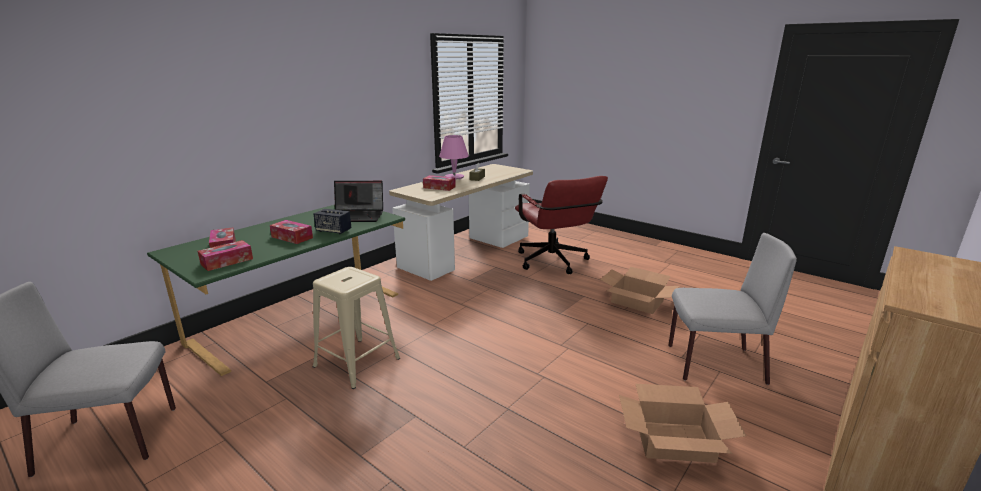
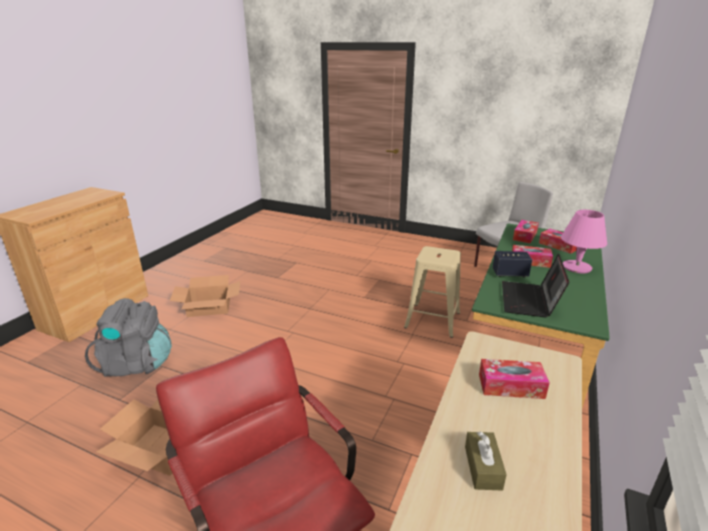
camera: 165 degrees right, 5 degrees up
laptop [334,181,383,222] -> laptop turned 60 degrees counterclockwise [502,254,569,318]
pink table lamp [439,135,469,179] -> pink table lamp moved to [561,210,607,273]
grey chair [668,233,797,385] -> grey backpack [85,298,172,377]

